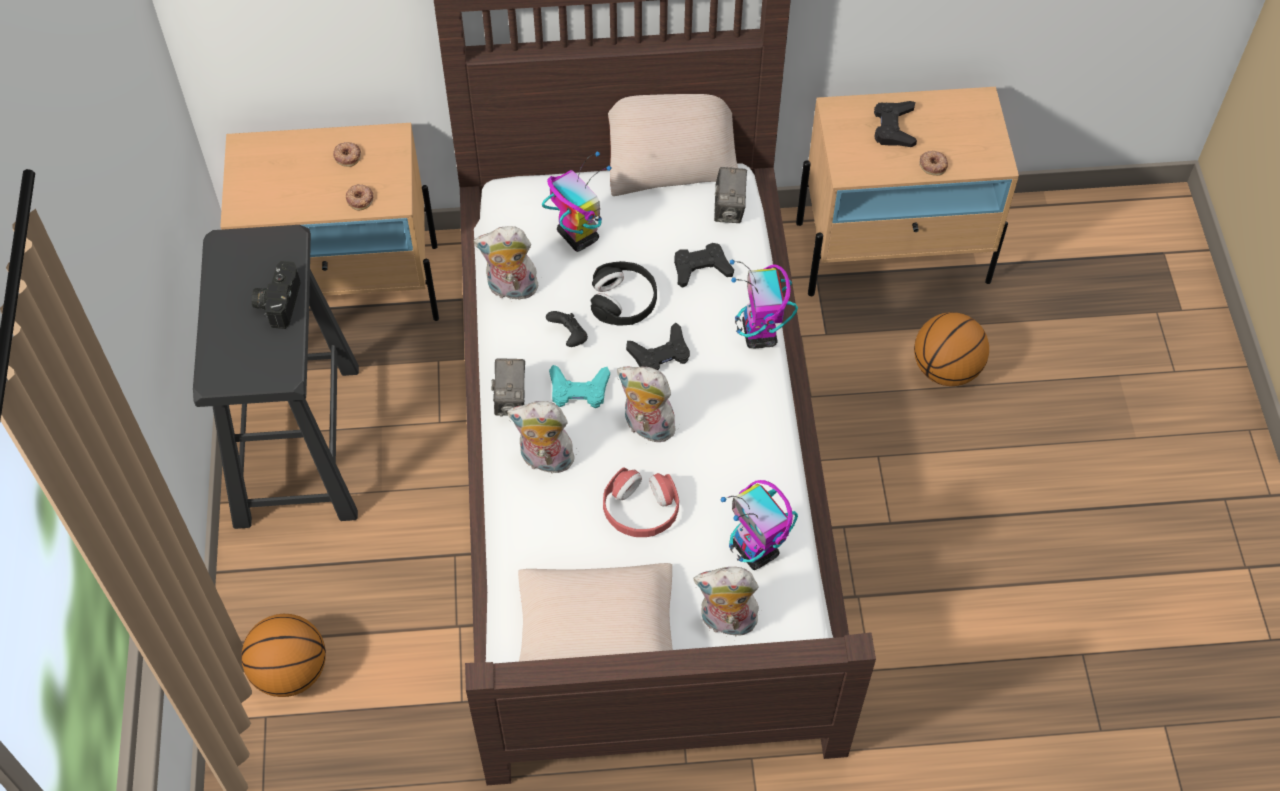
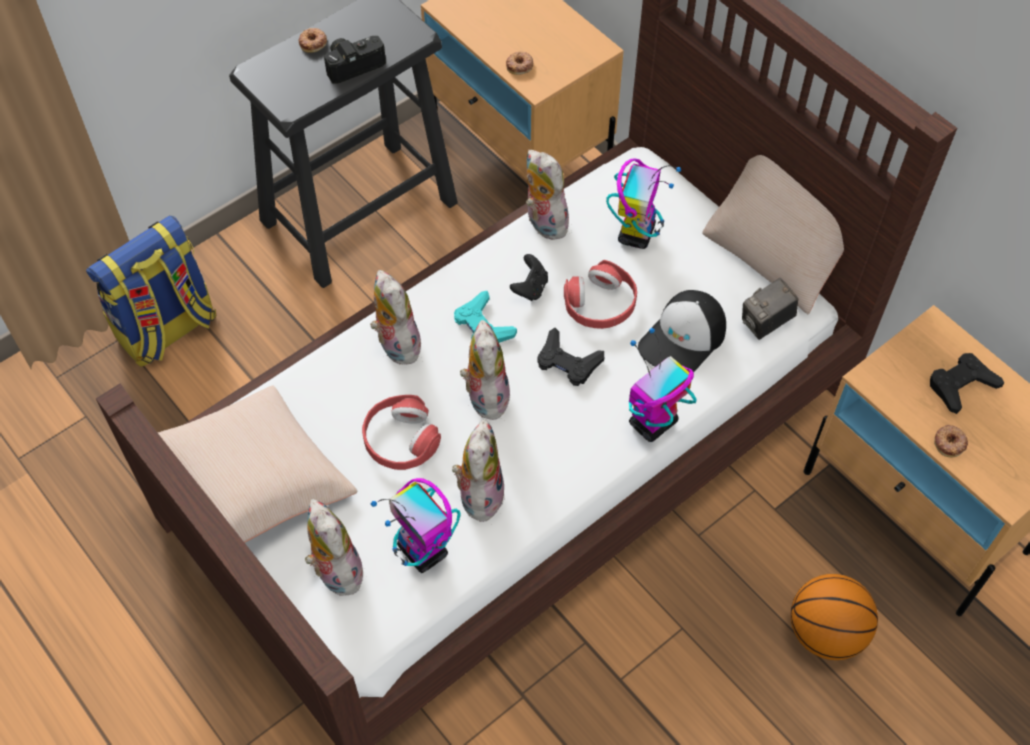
camera: 55 degrees right, 0 degrees up
basketball [241,614,326,697] -> backpack [86,216,216,367]
donut [333,142,361,167] -> donut moved to [299,28,327,53]
camera [491,358,525,416] -> none
black headphones [591,261,657,325] -> red headphones [564,260,637,329]
black game controller [674,243,734,288] -> cap [638,290,726,372]
toy robot [720,480,798,570] -> toy robot turned 60 degrees counterclockwise [371,478,461,573]
none -> plush toy [452,419,505,522]

